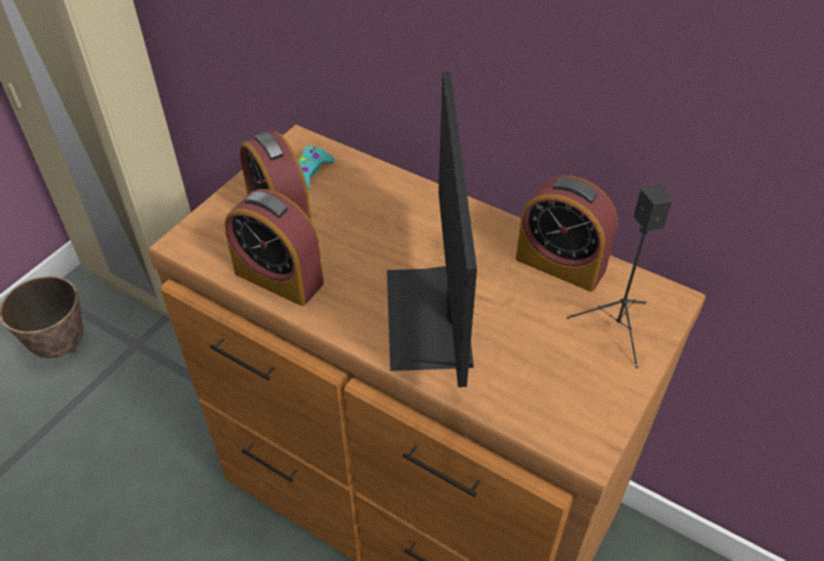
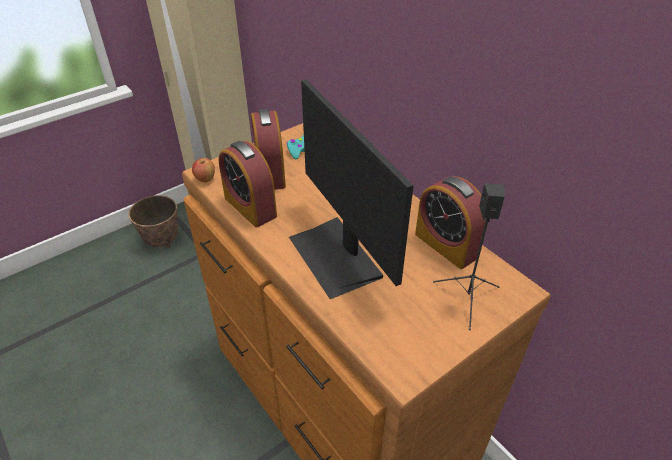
camera: 20 degrees right, 5 degrees down
monitor [387,72,477,387] -> monitor turned 45 degrees counterclockwise [289,79,414,299]
none -> apple [192,158,215,182]

